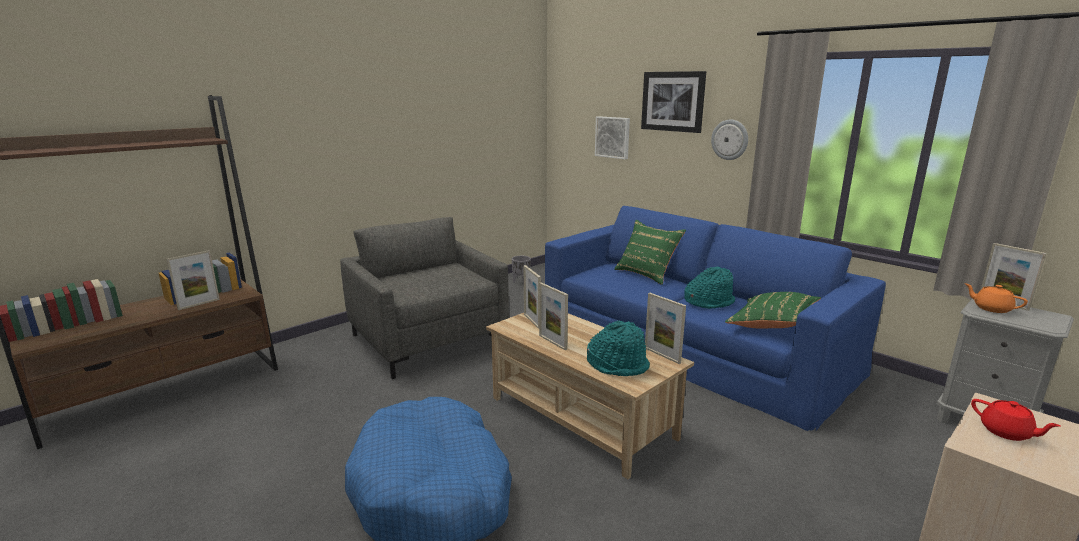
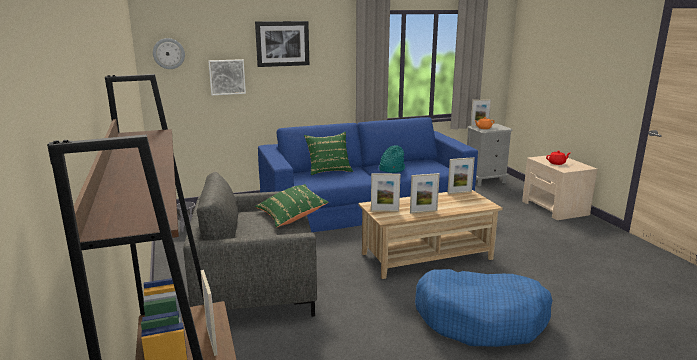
camera: 65 degrees left, 0 degrees up
turquoise hat [587,321,650,376] -> none
wall clock [711,119,748,160] -> wall clock moved to [153,38,185,69]
green pillow [725,292,821,328] -> green pillow moved to [255,184,328,227]

